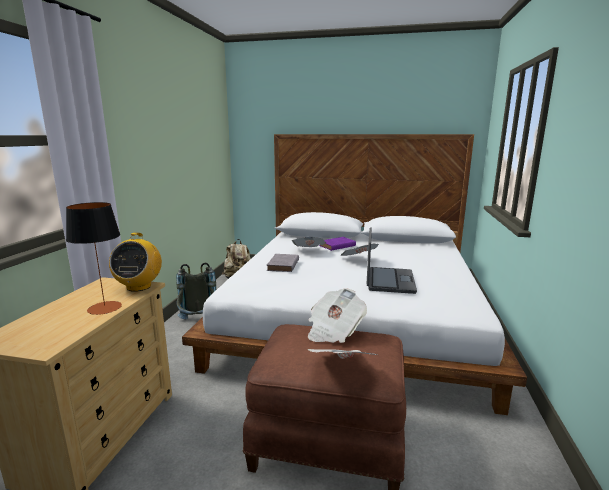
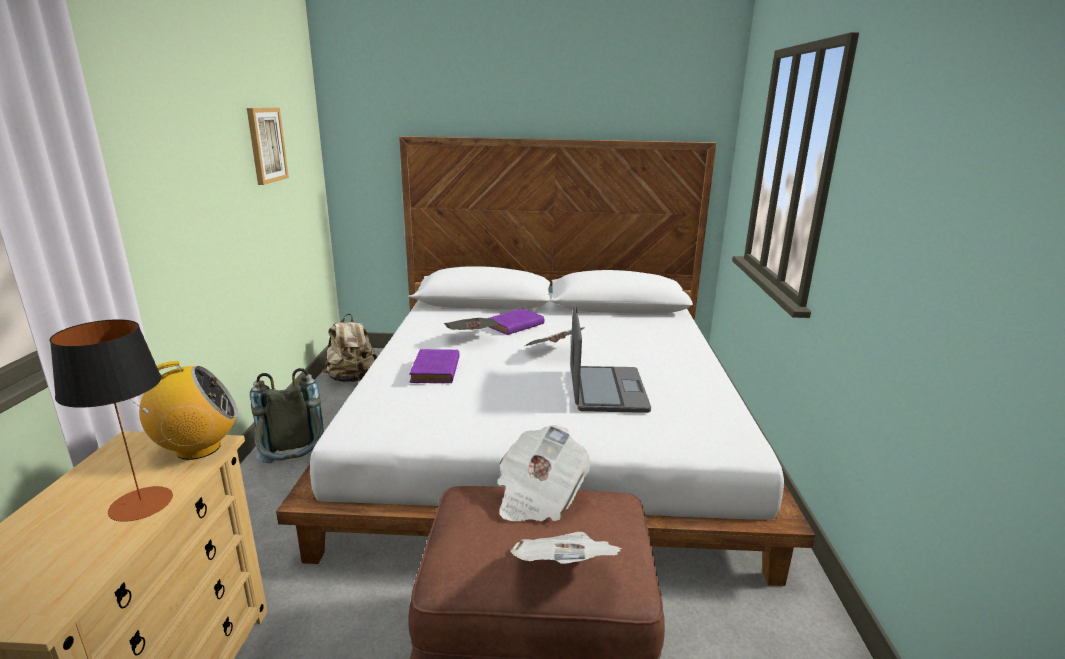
camera: 10 degrees left, 5 degrees up
radio [109,233,162,292] -> radio turned 105 degrees counterclockwise [130,361,238,460]
grey book [267,254,299,272] -> purple book [409,349,460,383]
none -> picture [247,108,289,185]

